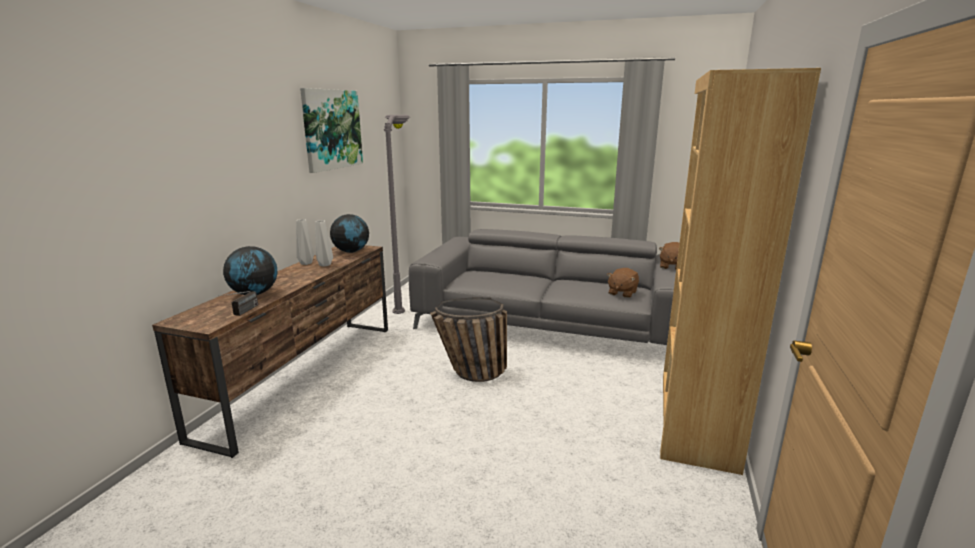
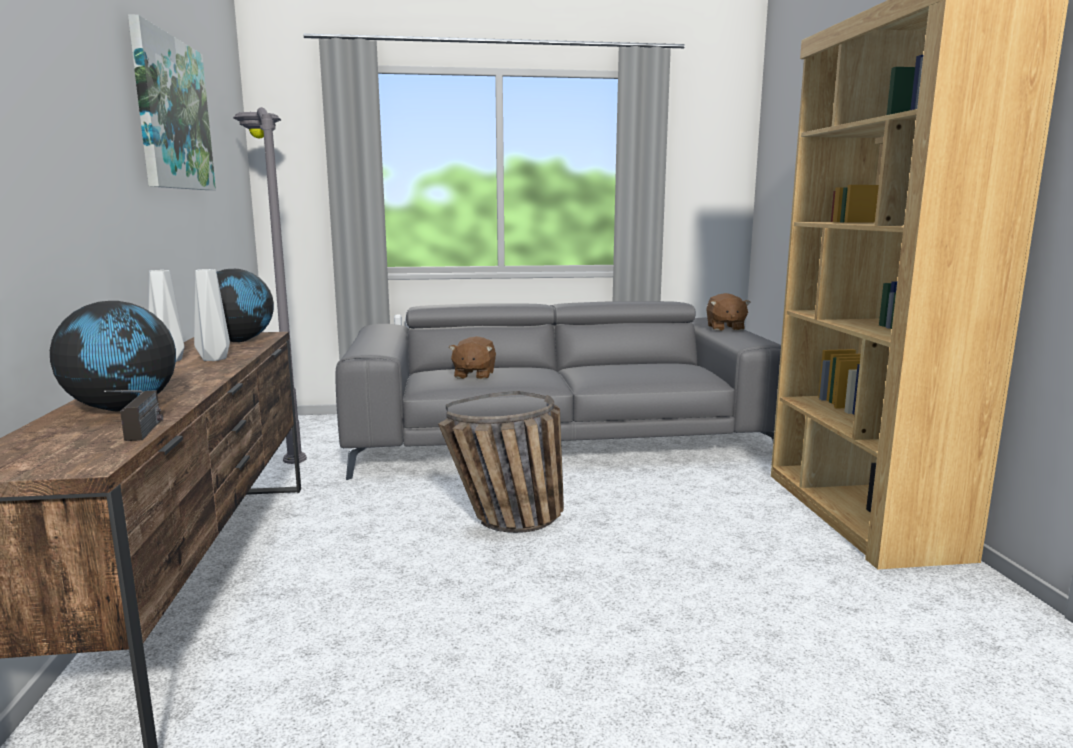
camera: 25 degrees left, 5 degrees down
brown plush toy [607,268,639,298] -> brown plush toy moved to [449,336,496,379]

